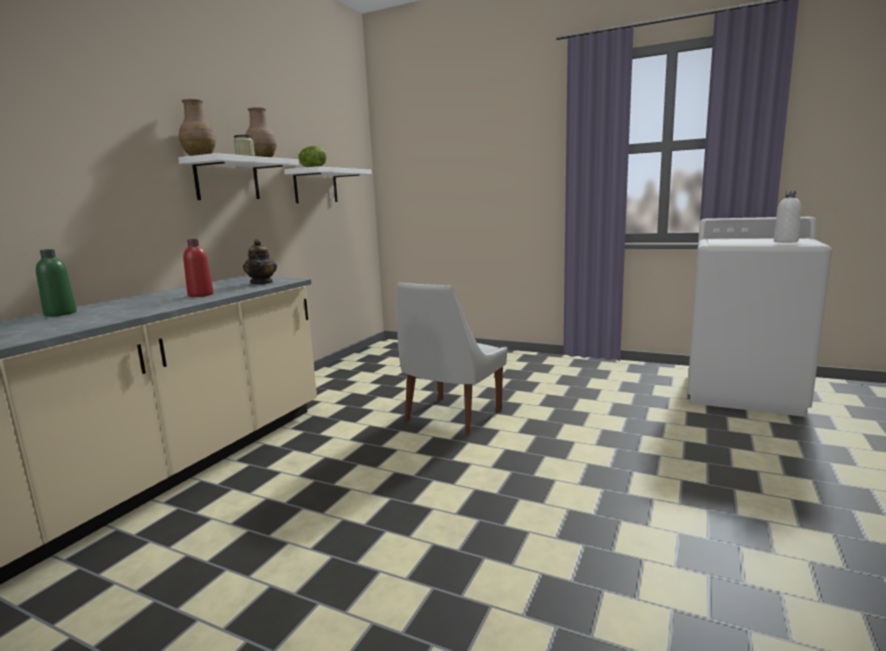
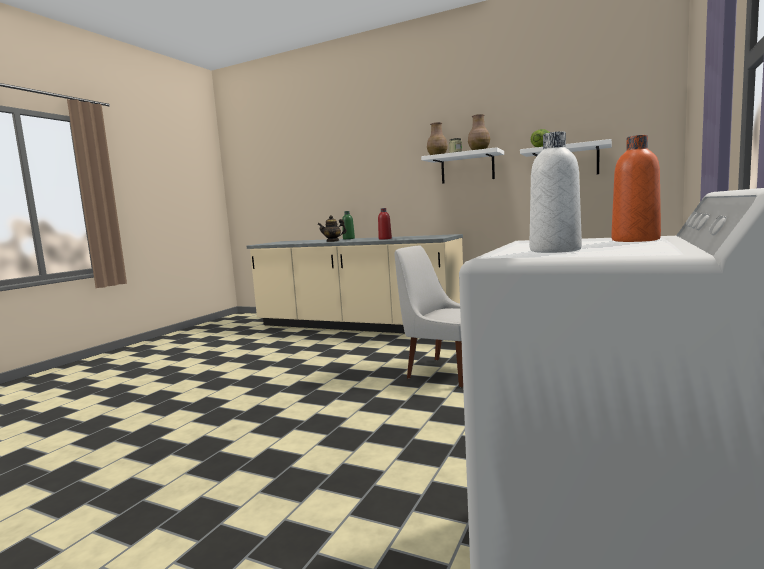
camera: 90 degrees right, 5 degrees down
teapot [243,239,277,284] -> teapot moved to [317,215,347,242]
none -> orange bottle [611,135,661,242]

